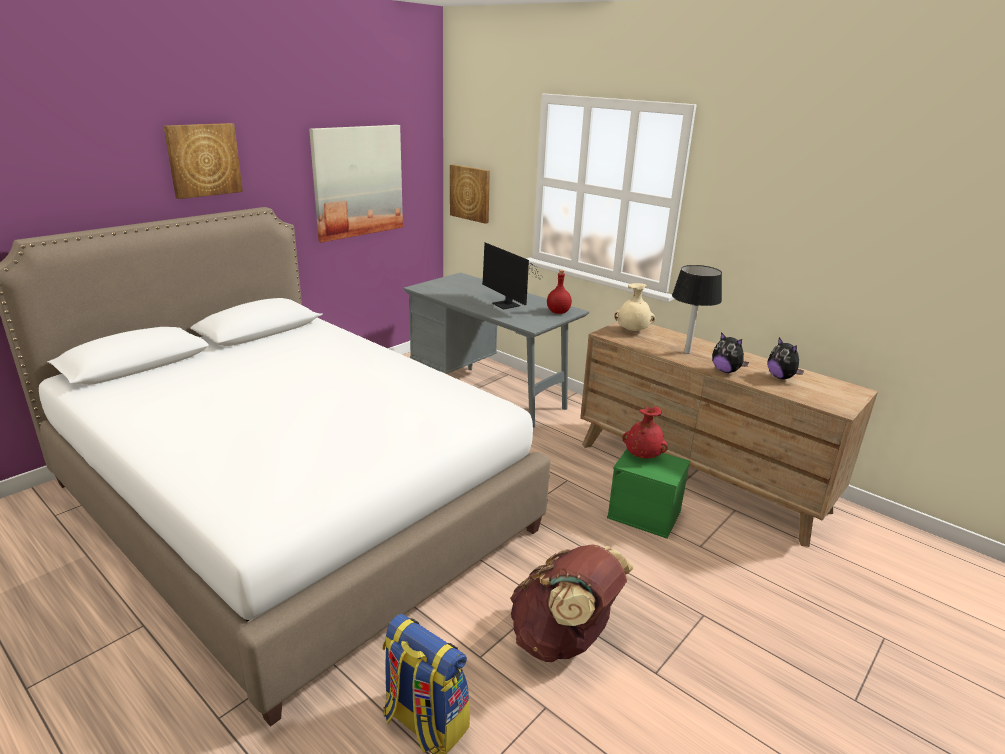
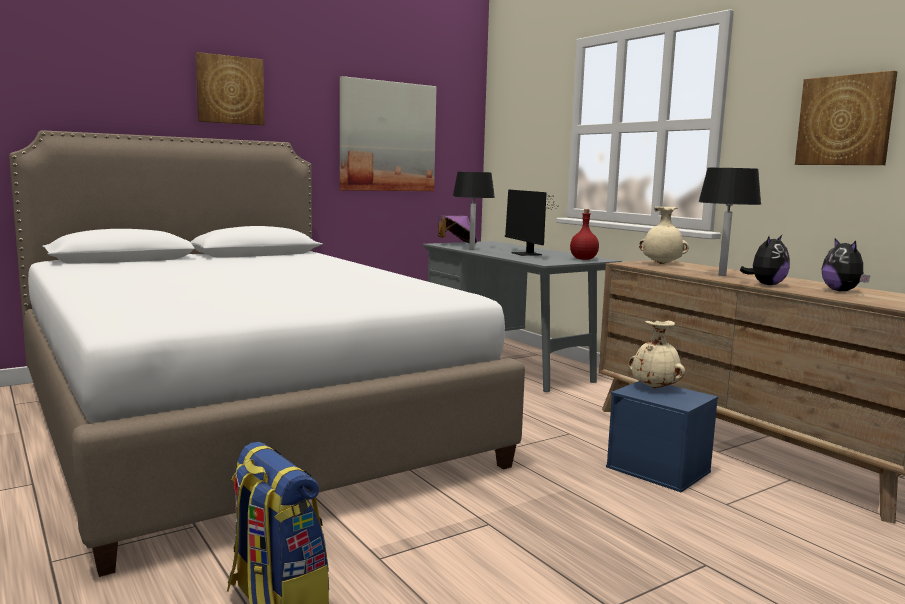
camera: 15 degrees right, 15 degrees down
picture [450,164,490,224] -> picture moved to [795,70,898,165]
brown backpack [510,544,633,662] -> none
green storage box [607,449,690,539] -> blue storage box [606,381,718,492]
red vase [622,407,668,459] -> beige vase [628,321,685,388]
plush toy [712,332,749,373] -> plush toy turned 105 degrees counterclockwise [740,235,790,285]
none -> purple hat [438,215,477,243]
none -> black table lamp [452,172,495,250]

